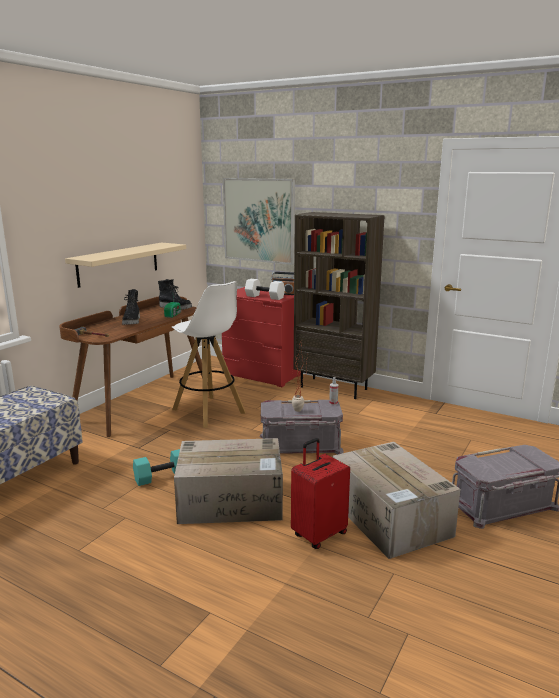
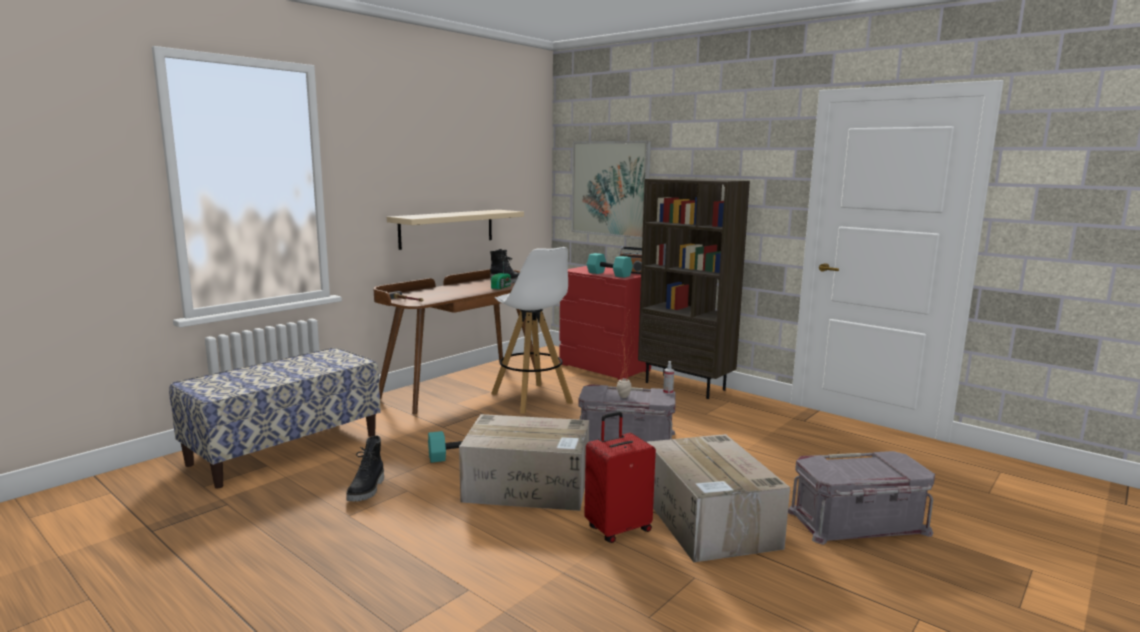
camera: 10 degrees right, 5 degrees down
black boot [122,289,140,325] -> black boot moved to [346,435,384,502]
white dumbbell [245,279,285,300] -> turquoise dumbbell [587,253,633,278]

